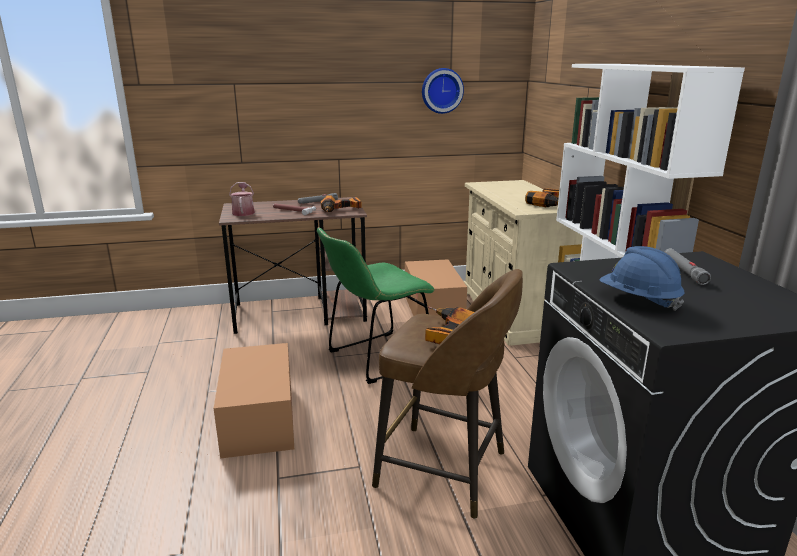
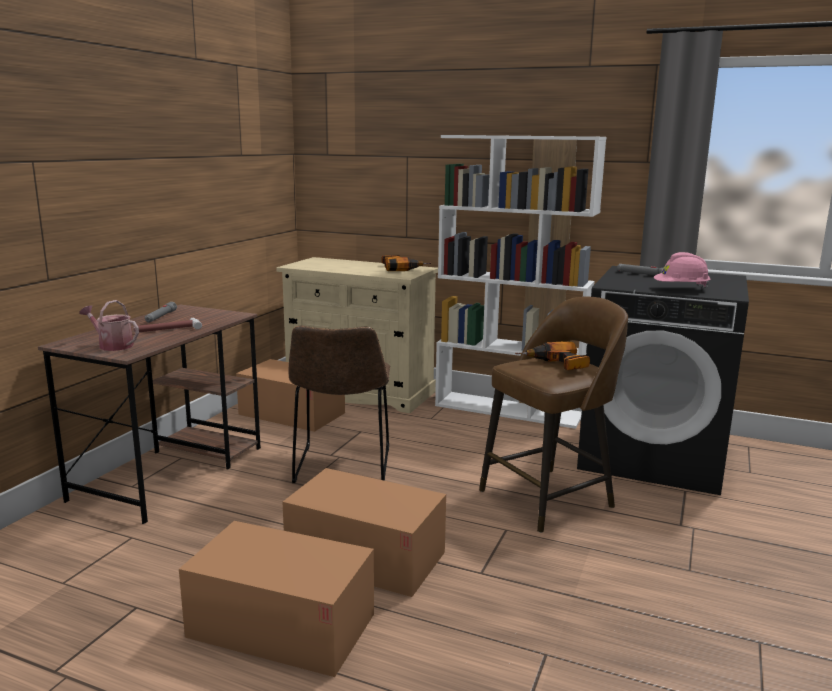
camera: 55 degrees left, 5 degrees down
green chair [317,228,434,384] -> brown chair [288,326,390,483]
power drill [321,195,362,212] -> none
wall clock [422,68,464,114] -> none
blue hard hat [600,246,685,311] -> pink hard hat [654,252,710,289]
none -> cardboard box [179,521,374,677]

